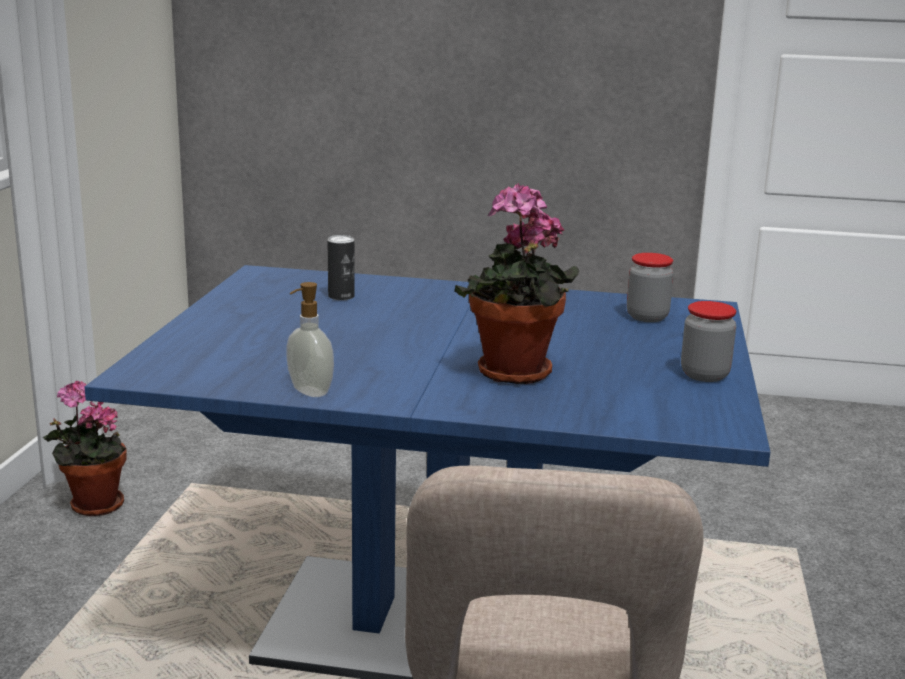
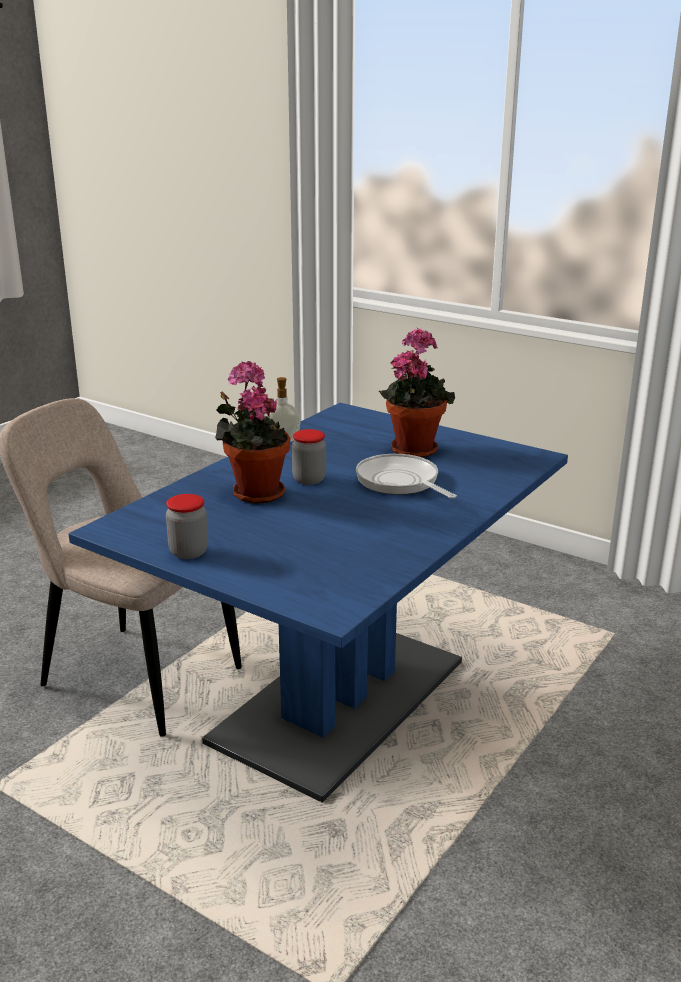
camera: 115 degrees right, 5 degrees up
potted plant [43,381,127,516] -> potted plant moved to [379,328,455,458]
can [328,235,355,300] -> none
jar [627,253,674,322] -> jar moved to [292,429,326,485]
none -> frying pan [356,454,457,499]

